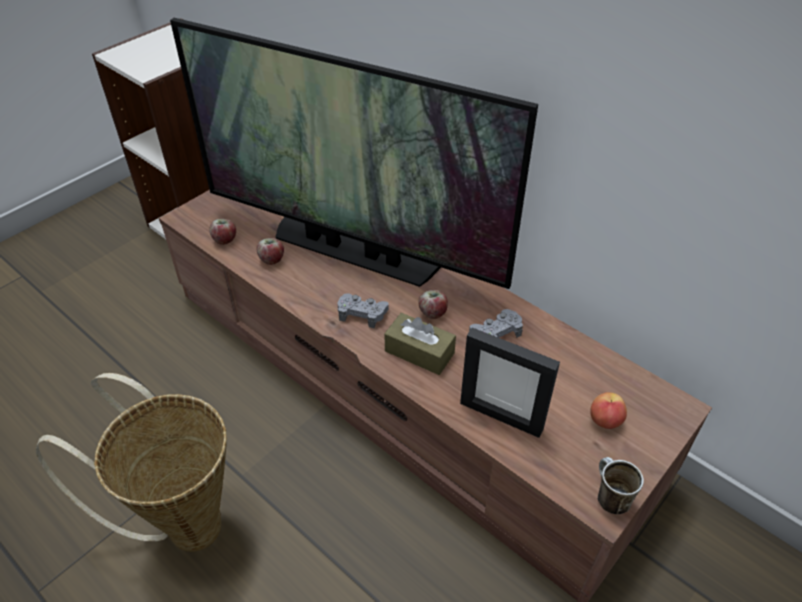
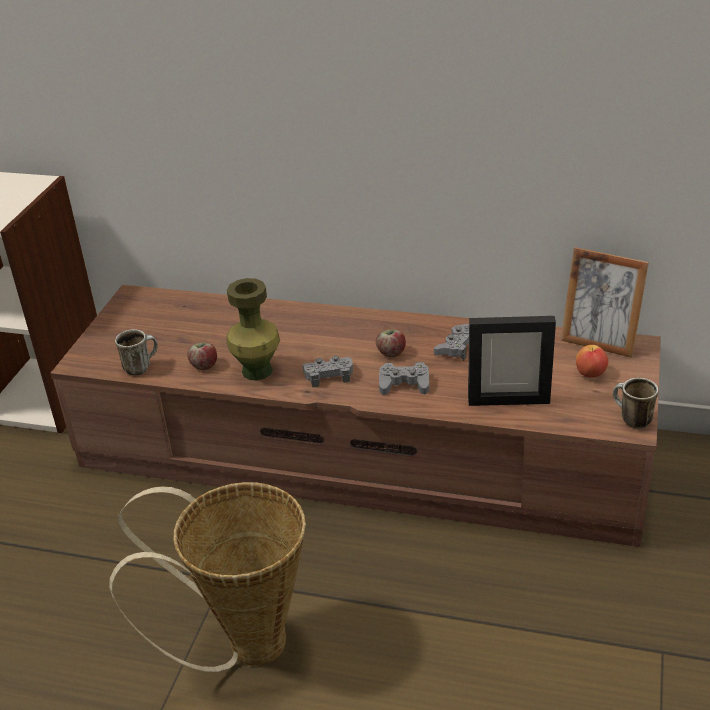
camera: 25 degrees left, 10 degrees down
television [170,18,538,289] -> none
apple [209,219,236,245] -> mug [115,329,158,375]
brown tissue box [384,313,456,375] -> grey game controller [379,362,429,395]
none -> green vase [227,278,280,381]
none -> picture frame [561,247,649,358]

